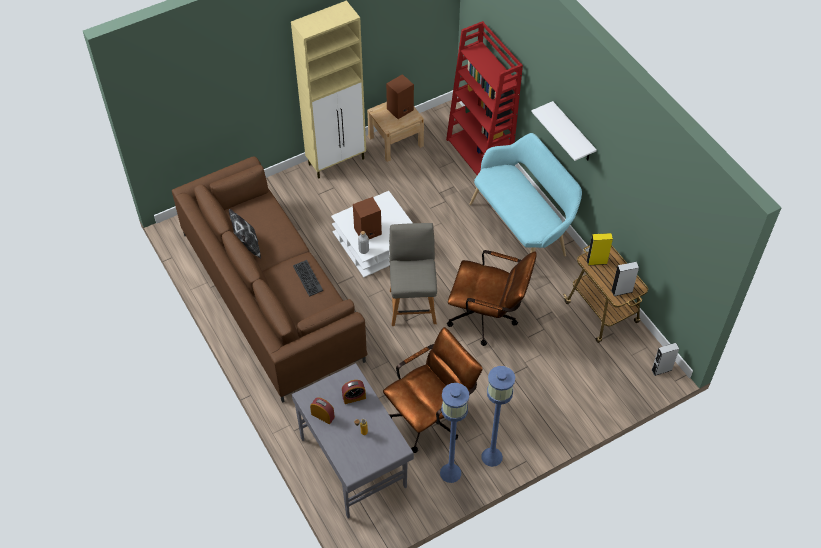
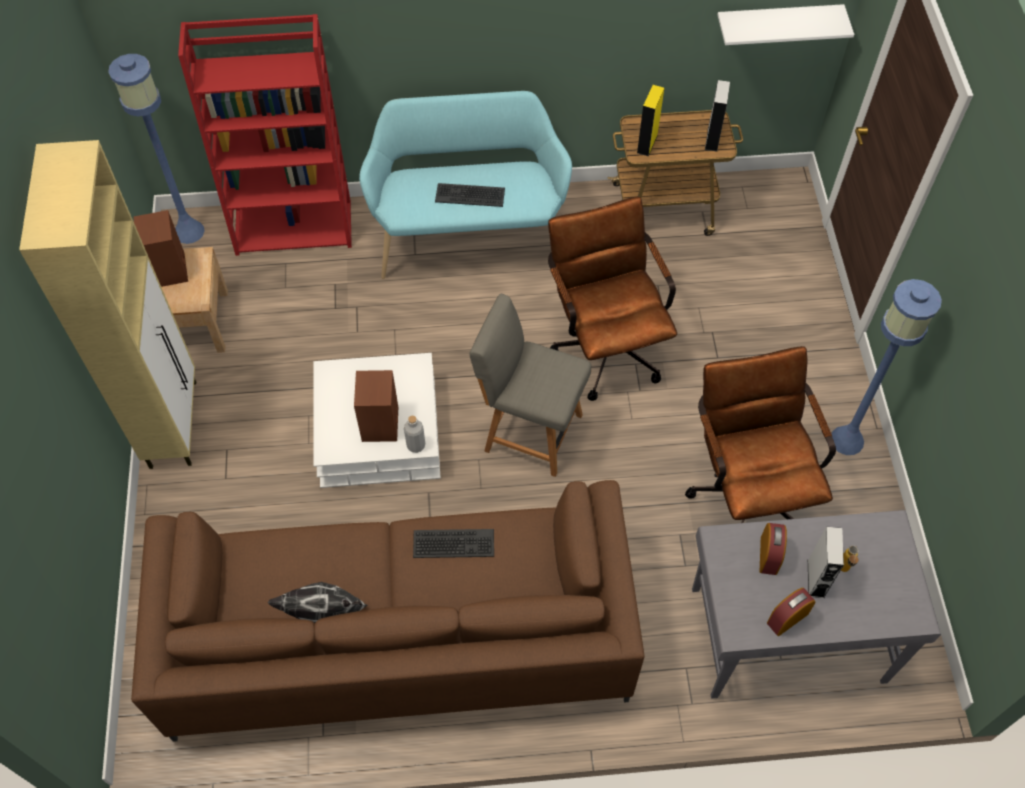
camera: 65 degrees left, 5 degrees up
blue floor lamp [440,383,469,483] -> blue floor lamp moved to [108,54,205,244]
brown office chair [447,250,537,346] -> brown office chair turned 60 degrees counterclockwise [548,196,677,401]
white shelf [531,101,597,161] -> white shelf moved to [718,4,854,45]
grey speaker [651,343,679,376] -> grey speaker moved to [808,527,844,598]
none -> keyboard [435,183,505,207]

